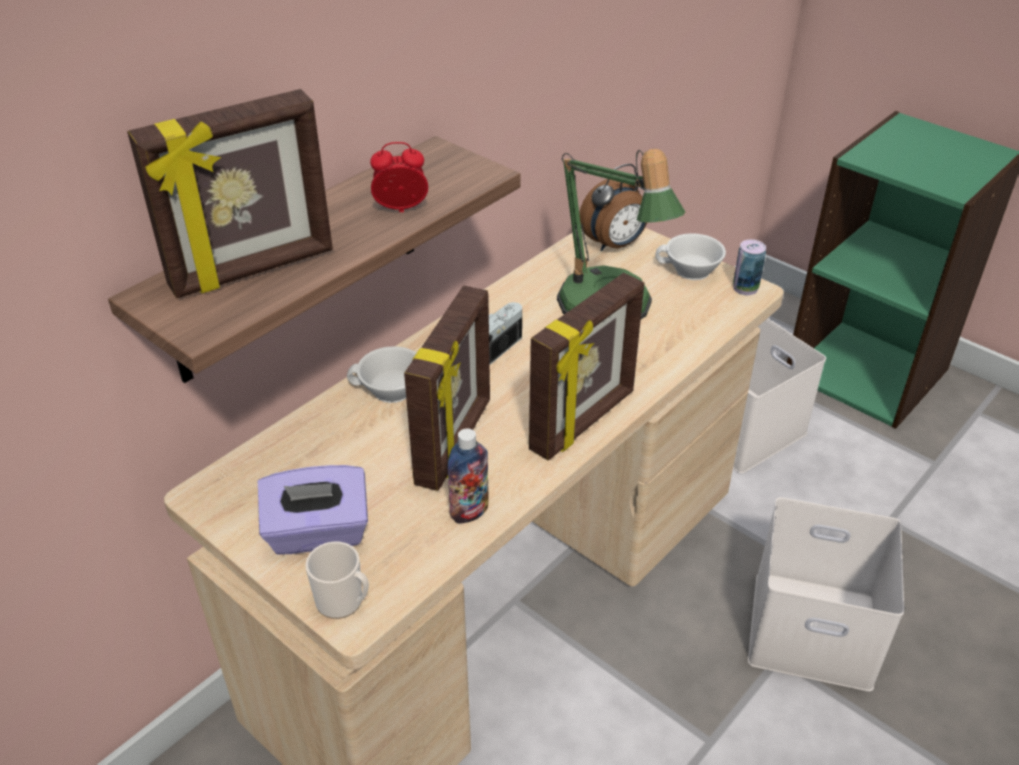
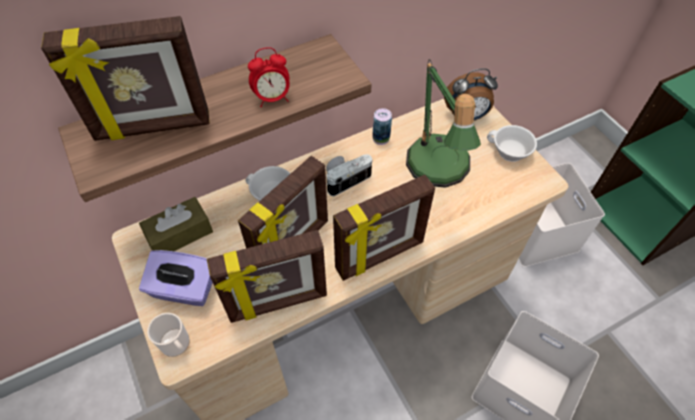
camera: 20 degrees right, 15 degrees up
alarm clock [370,142,428,212] -> alarm clock turned 150 degrees clockwise [248,47,290,107]
bottle [448,428,489,524] -> picture frame [207,230,327,323]
can [733,239,766,295] -> can moved to [372,108,392,145]
none -> brown tissue box [139,197,213,251]

